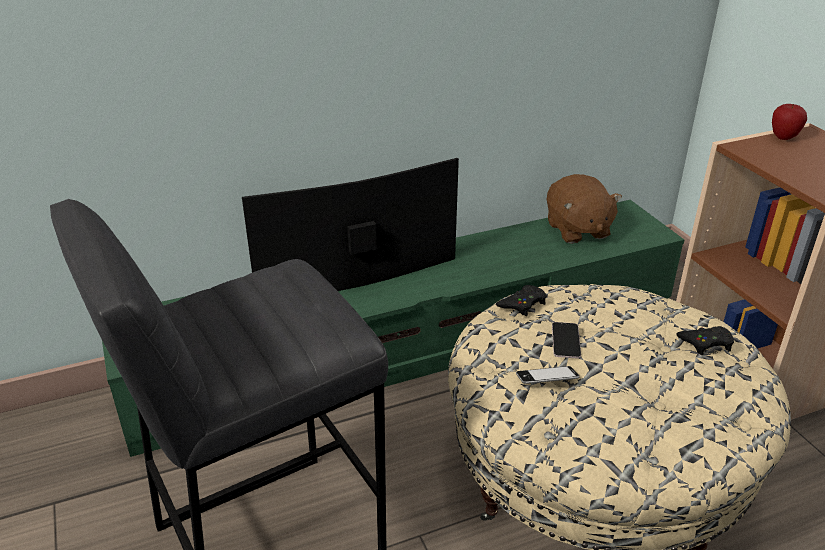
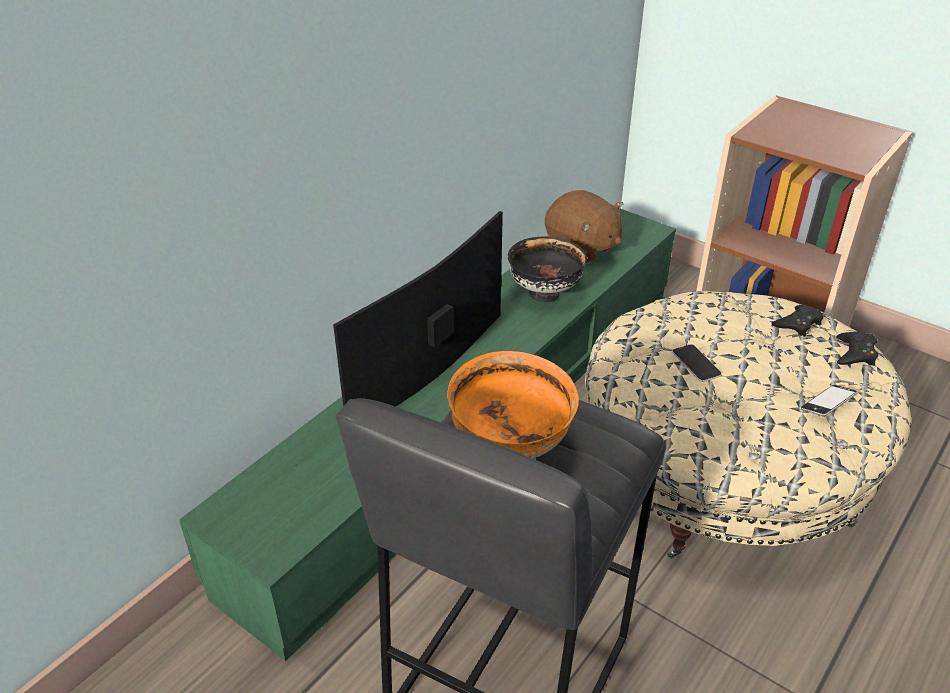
camera: 30 degrees left, 5 degrees up
black game controller [496,285,547,316] -> black game controller moved to [836,332,878,365]
phone [516,366,579,384] -> phone moved to [801,385,857,416]
apple [772,104,807,140] -> none
none -> orange bowl [447,351,579,458]
none -> black bowl [508,236,587,302]

